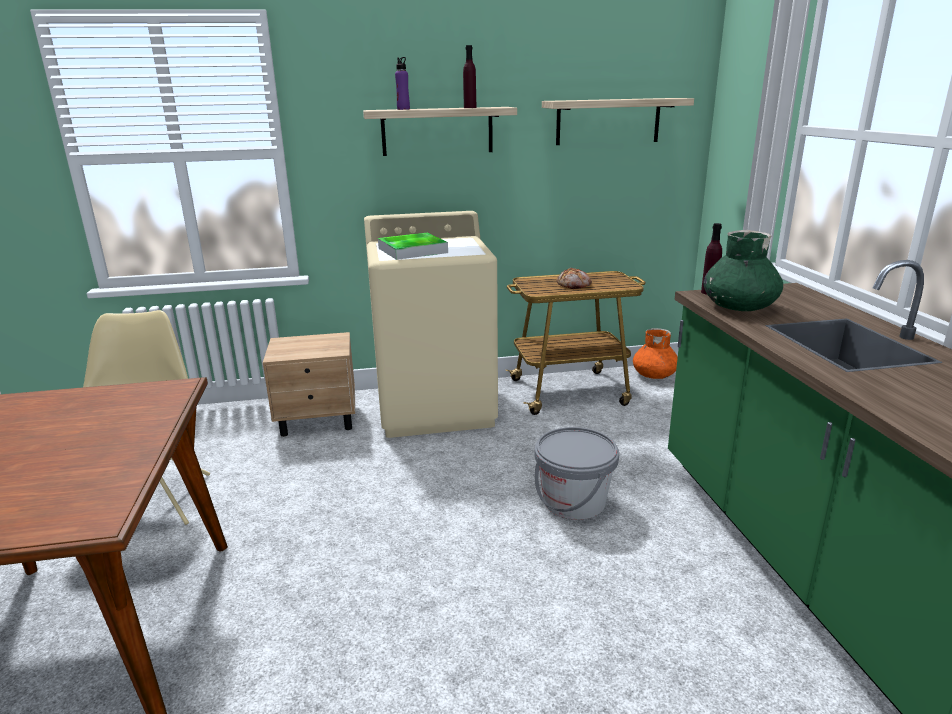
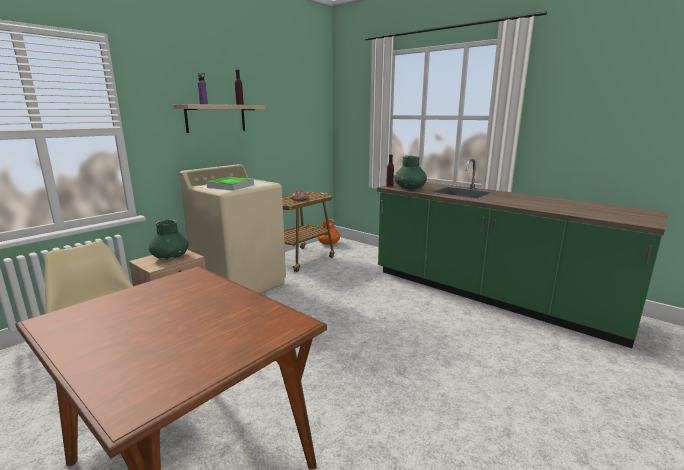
camera: 40 degrees left, 5 degrees down
grey bucket [535,427,619,520] -> none
shelf [542,98,694,145] -> none
none -> green vase [149,220,189,259]

